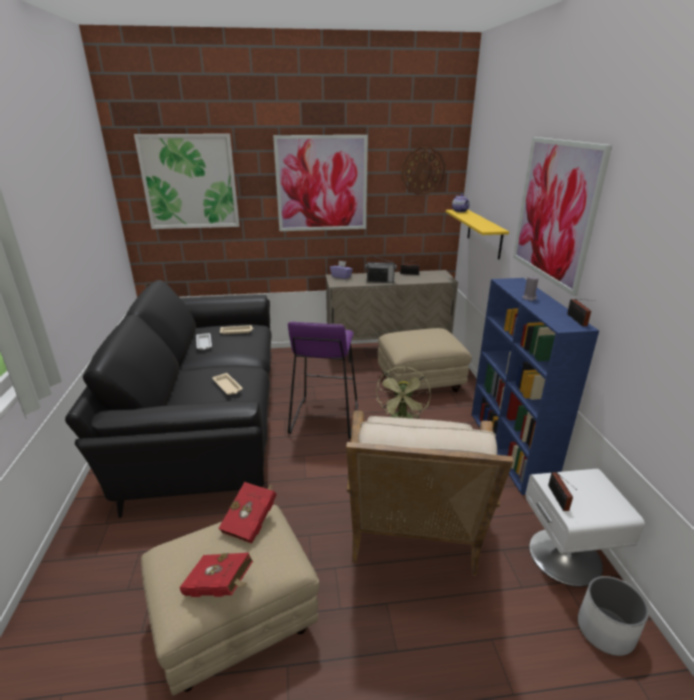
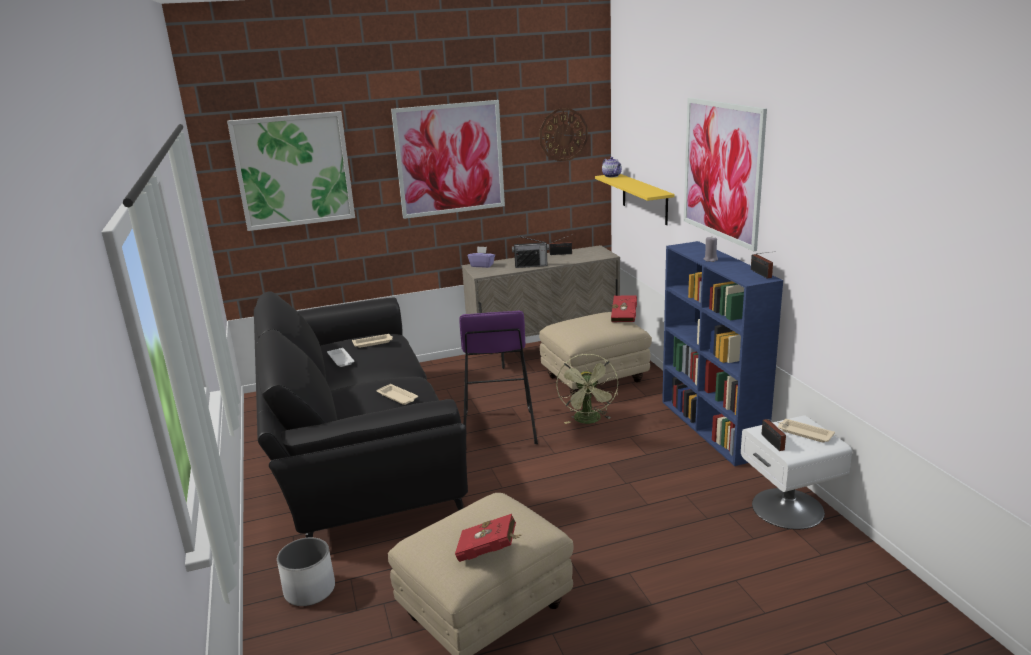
camera: 10 degrees left, 5 degrees down
red book [218,482,276,544] -> red book moved to [611,295,637,322]
beige armchair [346,410,513,576] -> none
white planter [578,576,649,656] -> white planter moved to [277,537,335,606]
none -> beige tray [778,419,835,443]

